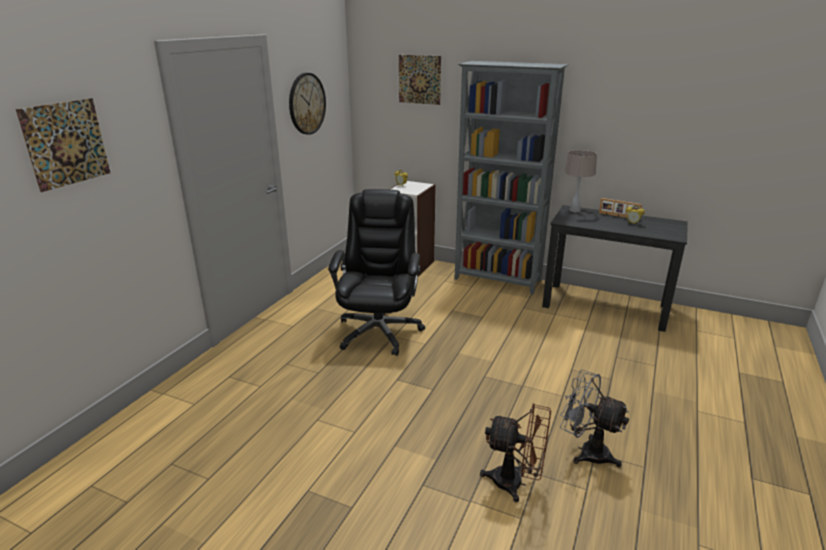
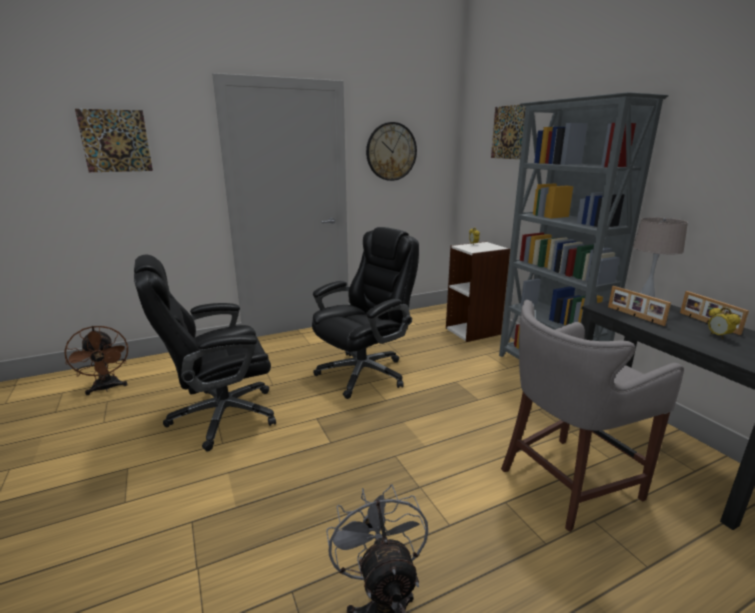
camera: 40 degrees right, 5 degrees down
brown fan [480,403,551,503] -> brown fan moved to [64,326,128,395]
none -> black office chair [134,255,276,451]
none -> grey stool [501,300,684,532]
none -> picture frame [608,286,671,326]

